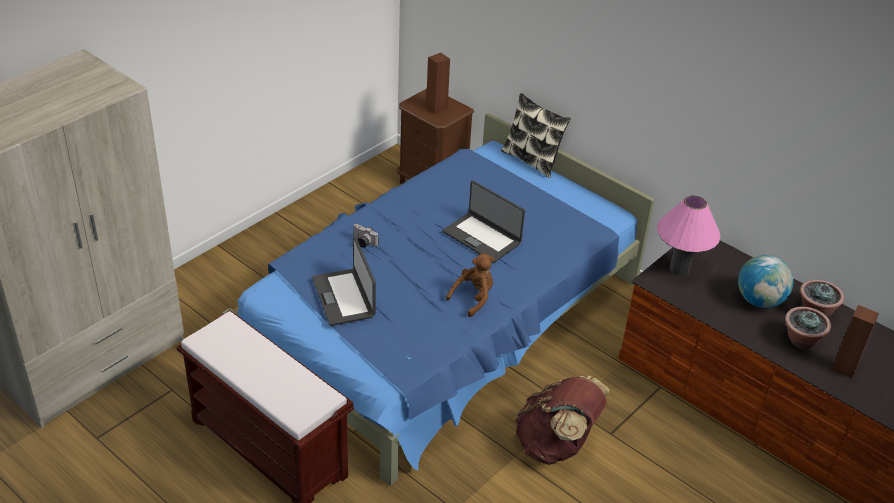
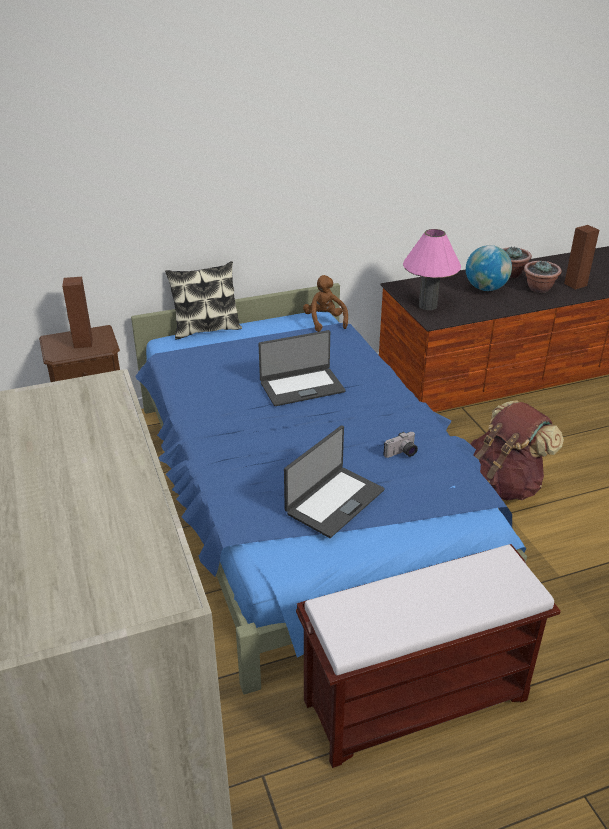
camera: 60 degrees left, 5 degrees down
laptop [312,236,376,326] -> laptop turned 60 degrees counterclockwise [284,425,385,538]
camera [353,224,379,248] -> camera moved to [384,432,418,458]
brown plush toy [446,253,494,317] -> brown plush toy moved to [303,275,348,332]

